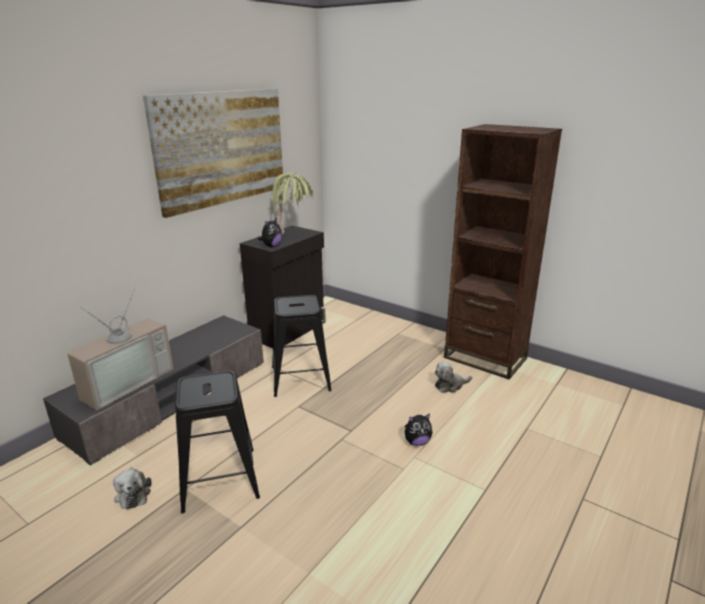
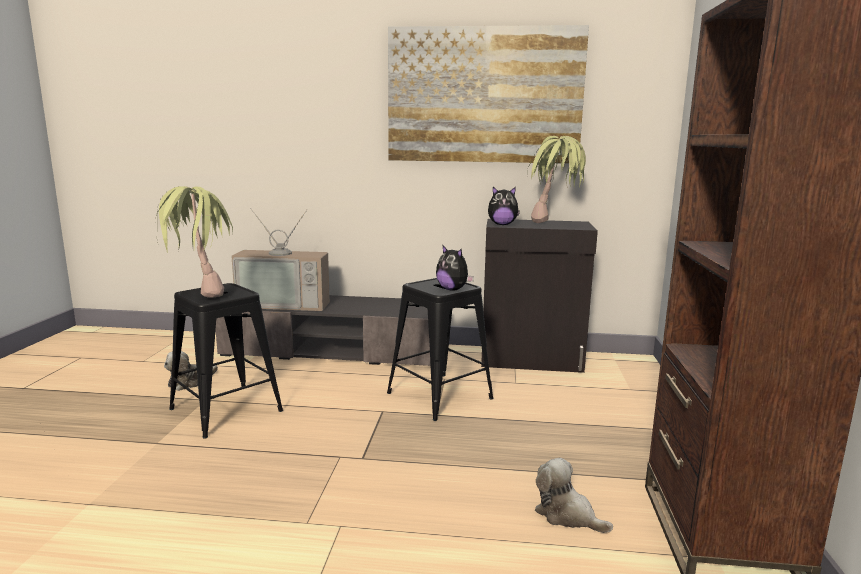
camera: 60 degrees right, 10 degrees down
plush toy [405,414,432,446] -> plush toy moved to [436,246,474,291]
none -> potted plant [156,186,233,298]

